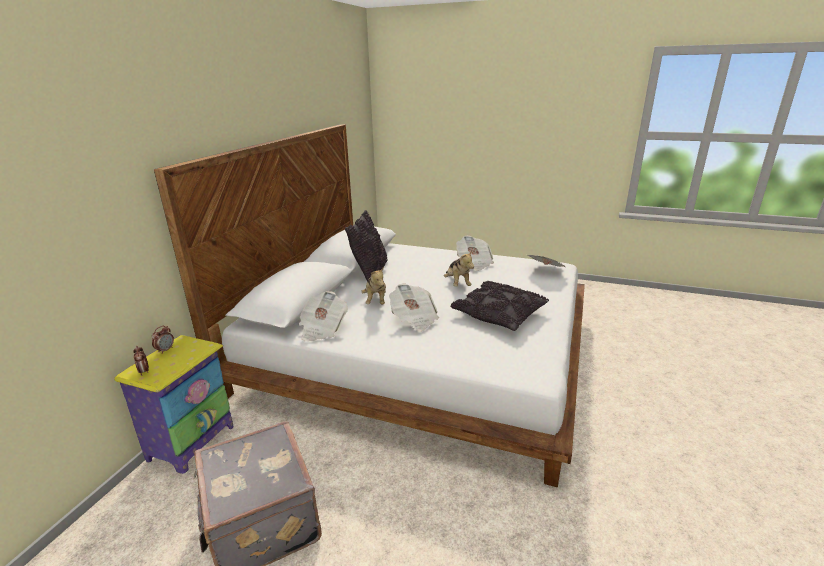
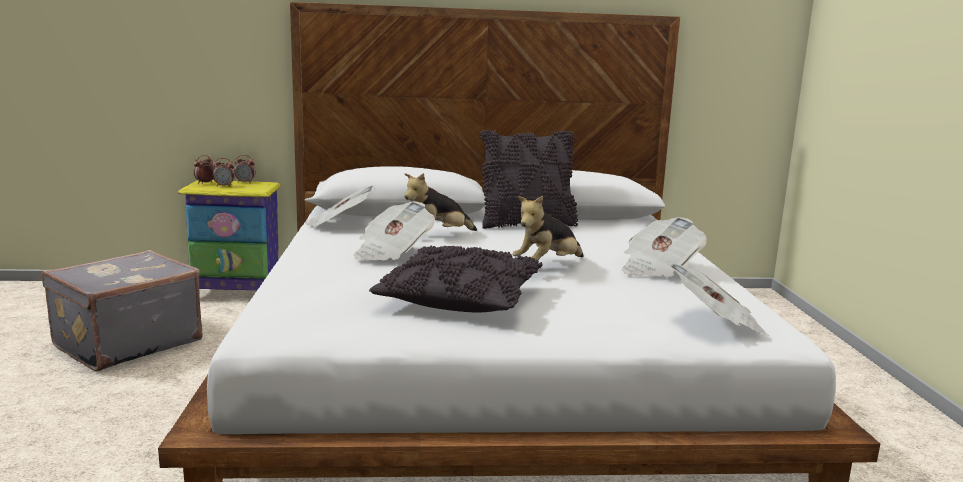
camera: 65 degrees right, 10 degrees down
none -> alarm clock [213,158,235,187]

